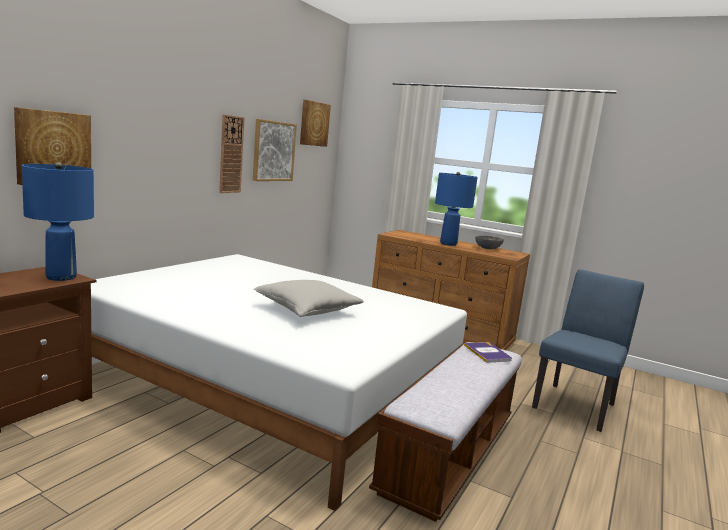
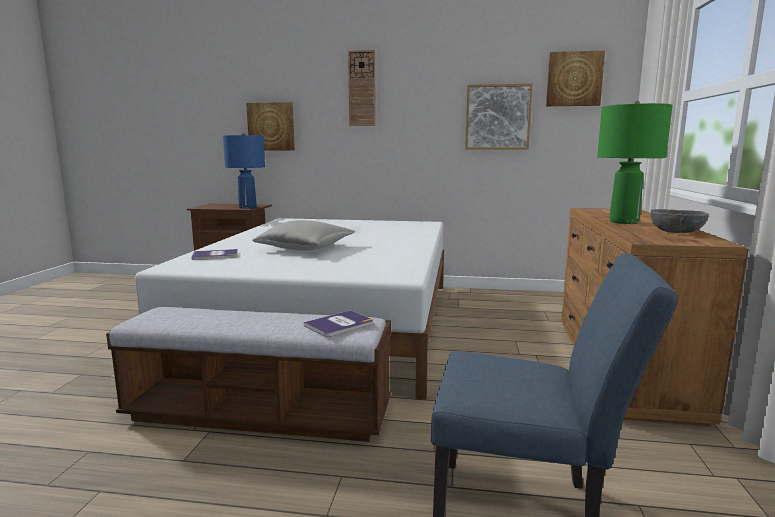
camera: 70 degrees right, 0 degrees up
wall clock [219,114,245,193] -> wall clock moved to [348,50,376,126]
blue table lamp [435,172,478,246] -> green table lamp [597,101,673,224]
none -> book [191,249,238,260]

